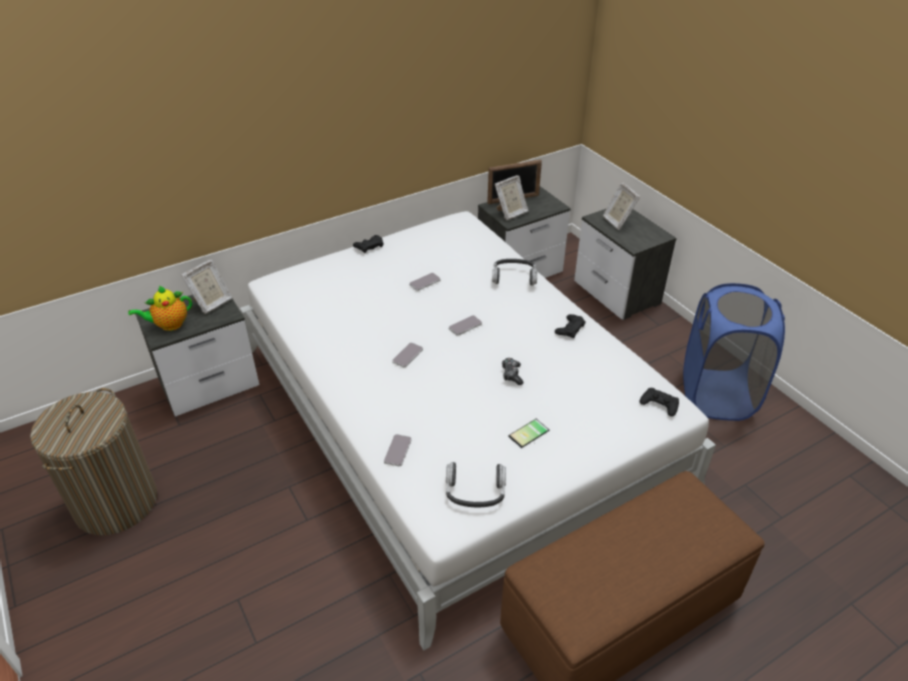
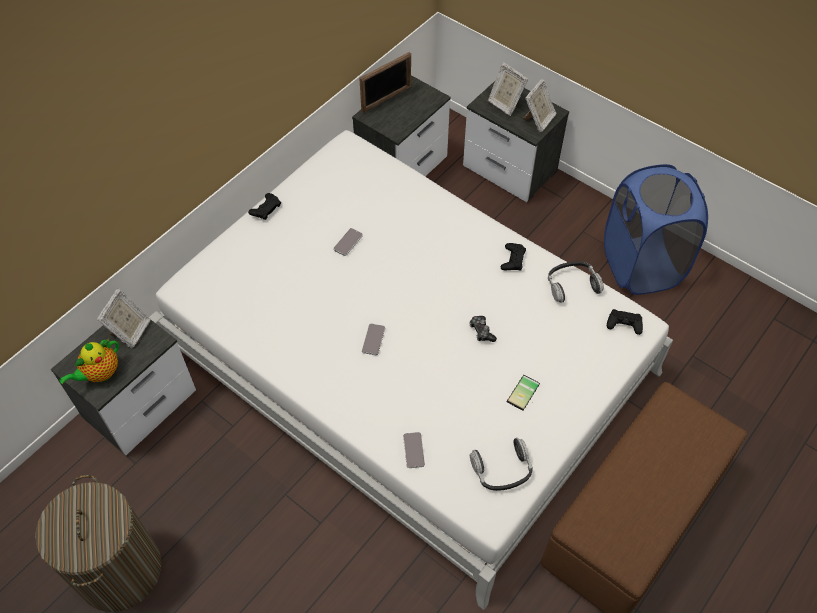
camera: 20 degrees left, 15 degrees up
phone [449,315,482,336] -> none
headphones [492,259,537,286] -> headphones moved to [548,261,604,303]
picture frame [494,175,529,220] -> picture frame moved to [523,79,557,132]

